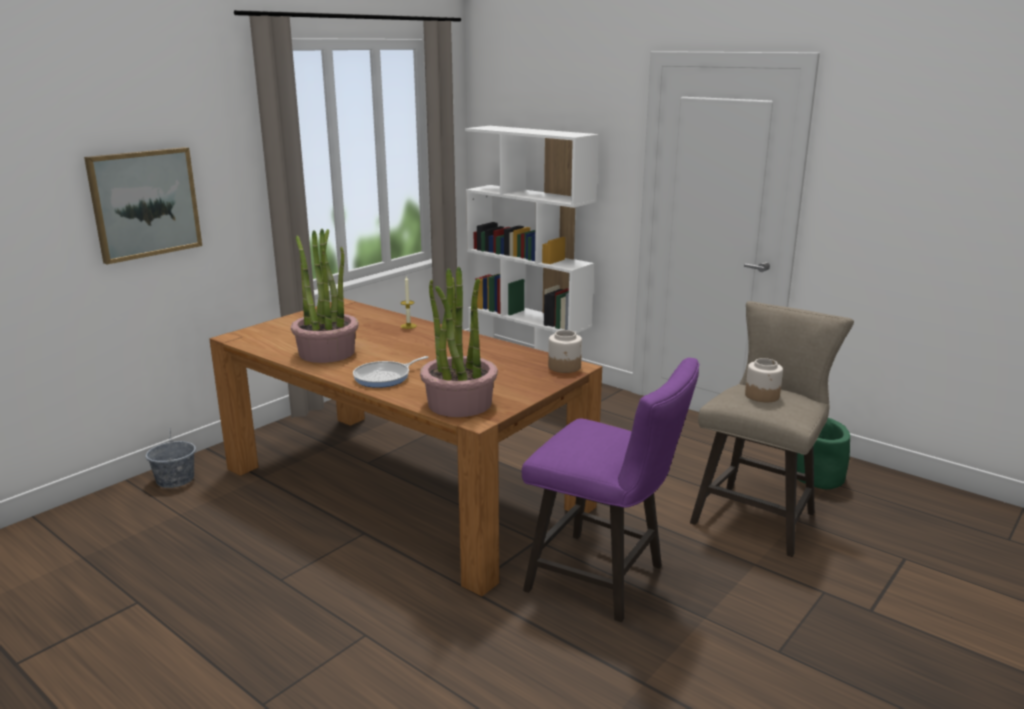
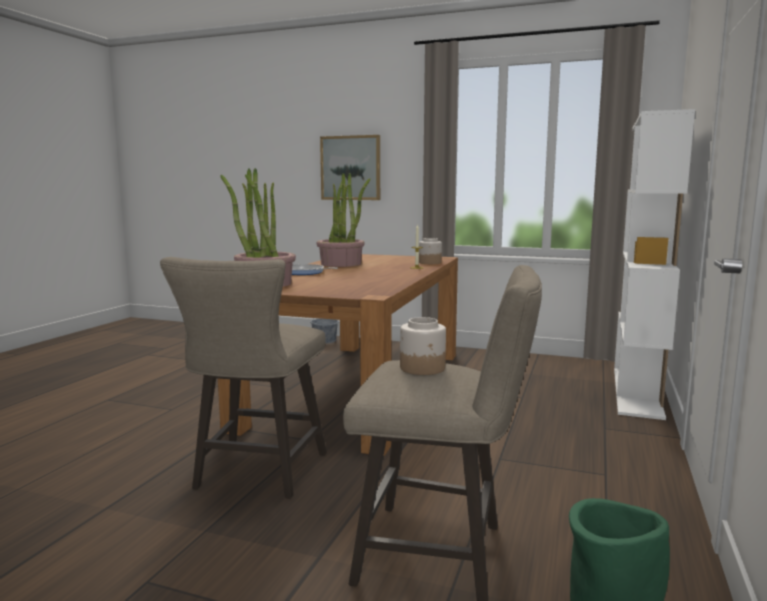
camera: 70 degrees right, 10 degrees down
purple stool [522,358,699,622] -> beige stool [160,257,327,499]
jar [548,330,582,373] -> jar moved to [419,238,442,264]

